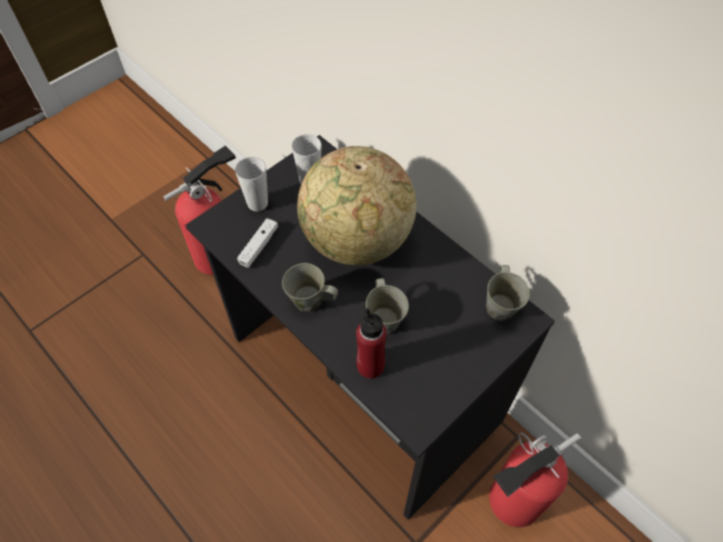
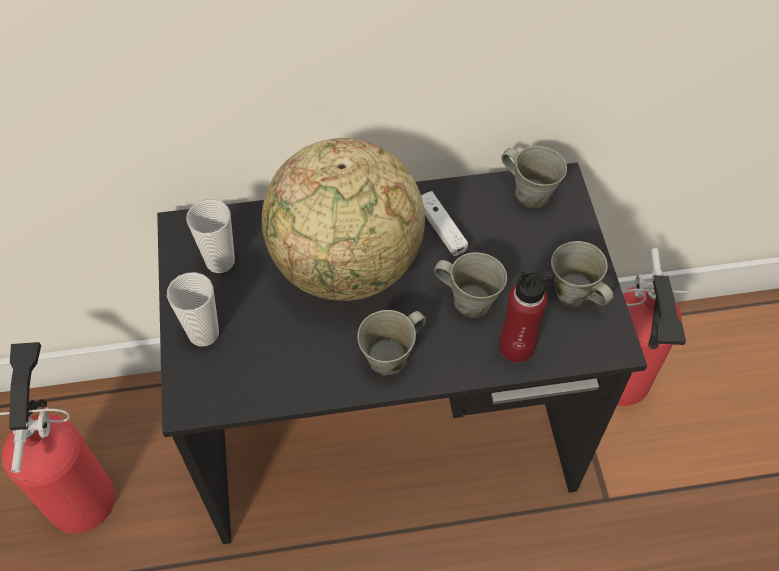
camera: 55 degrees left, 0 degrees up
white game controller [237,218,278,268] -> white game controller moved to [421,191,468,256]
none -> grey mug [551,241,614,307]

